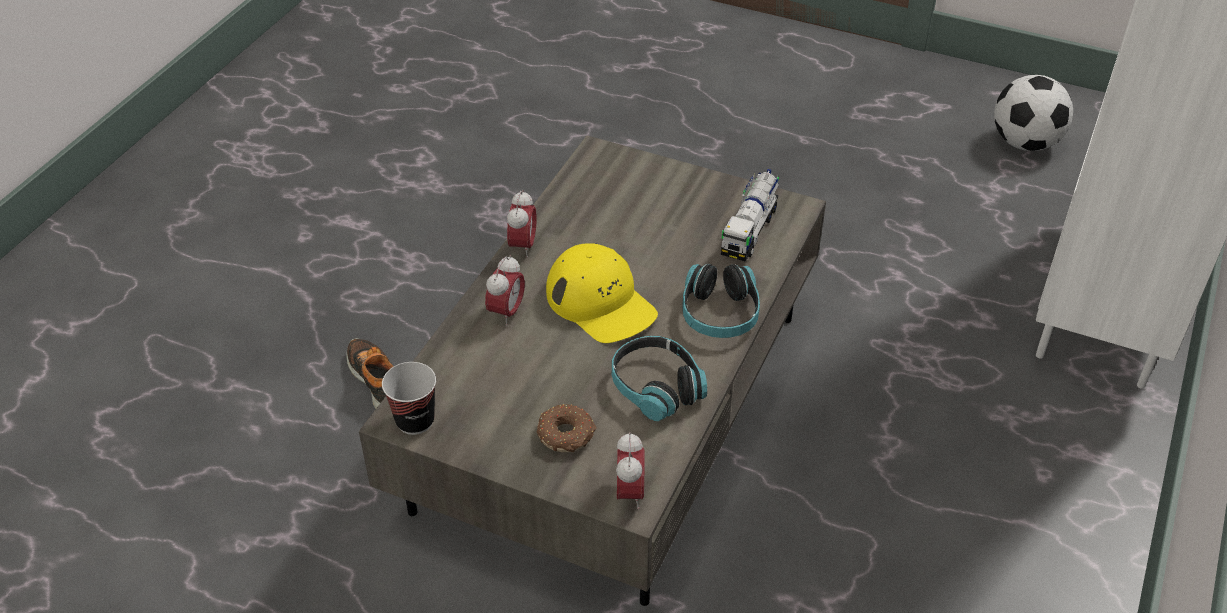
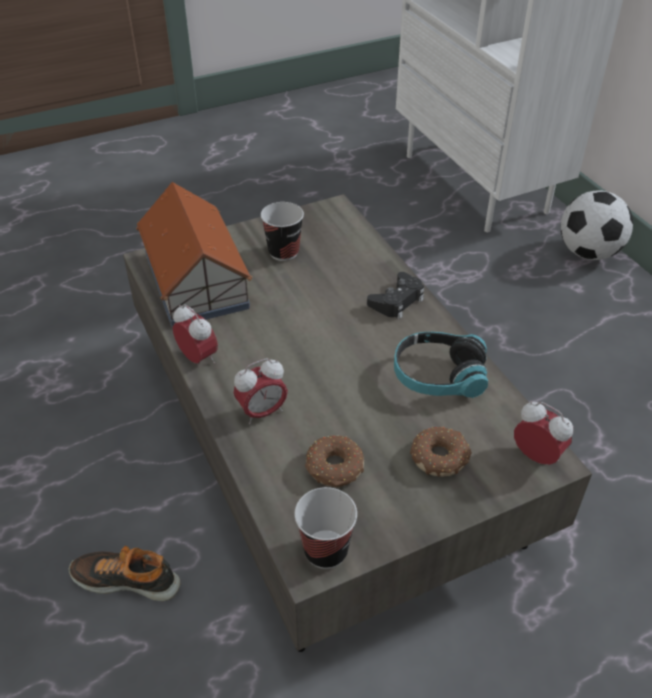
camera: 50 degrees left, 0 degrees up
alarm clock [485,255,525,326] -> alarm clock turned 90 degrees clockwise [234,358,288,424]
yellow cap [546,243,658,343] -> none
headphones [682,264,760,338] -> black game controller [367,272,424,319]
toy truck [721,169,779,262] -> none
football [994,75,1073,151] -> football moved to [561,191,633,260]
none -> toy house [136,182,252,327]
none -> cup [261,202,304,261]
none -> donut [305,435,364,487]

